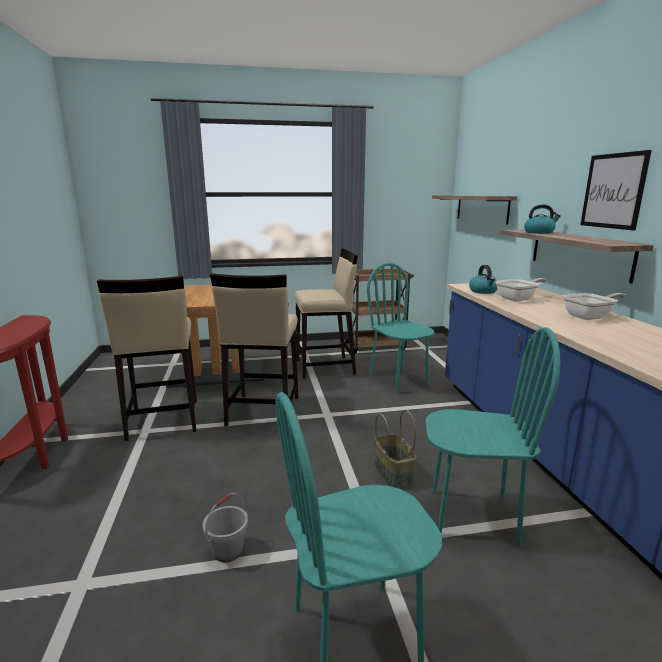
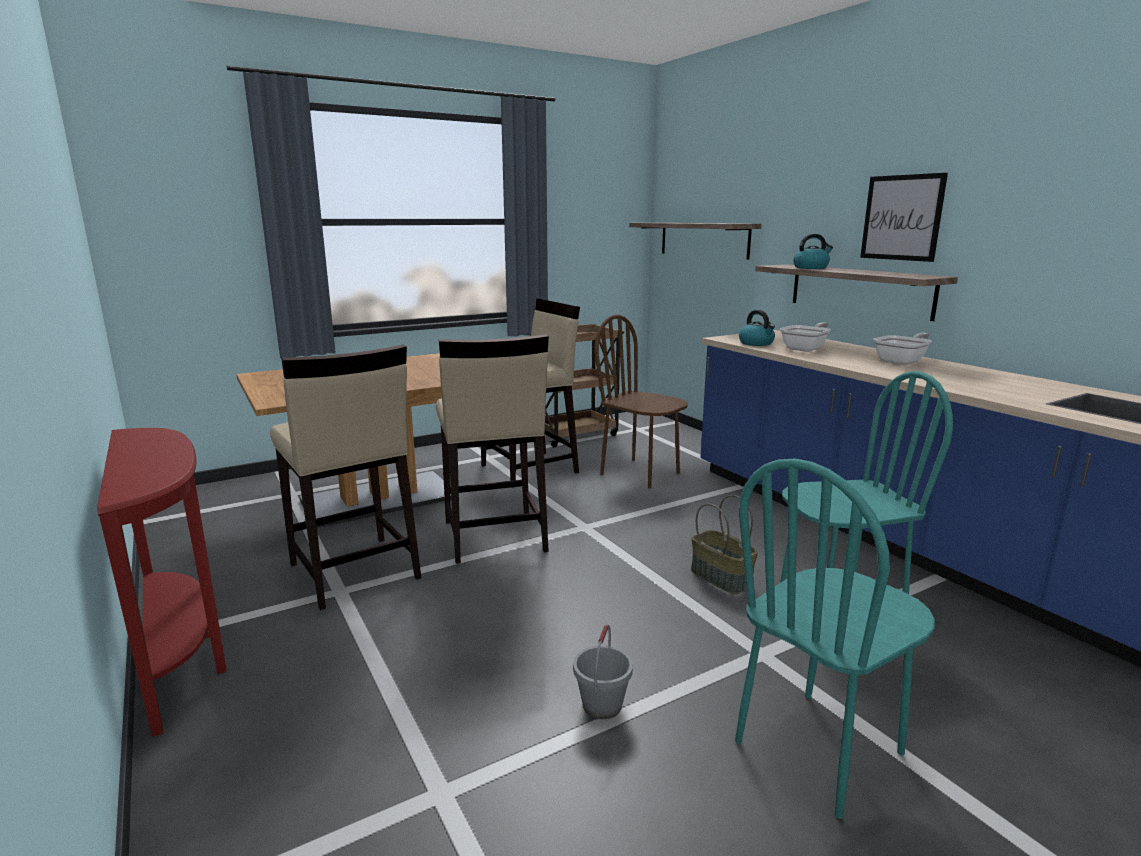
camera: 20 degrees left, 0 degrees up
turquoise chair [367,263,434,393] -> brown chair [595,315,688,489]

